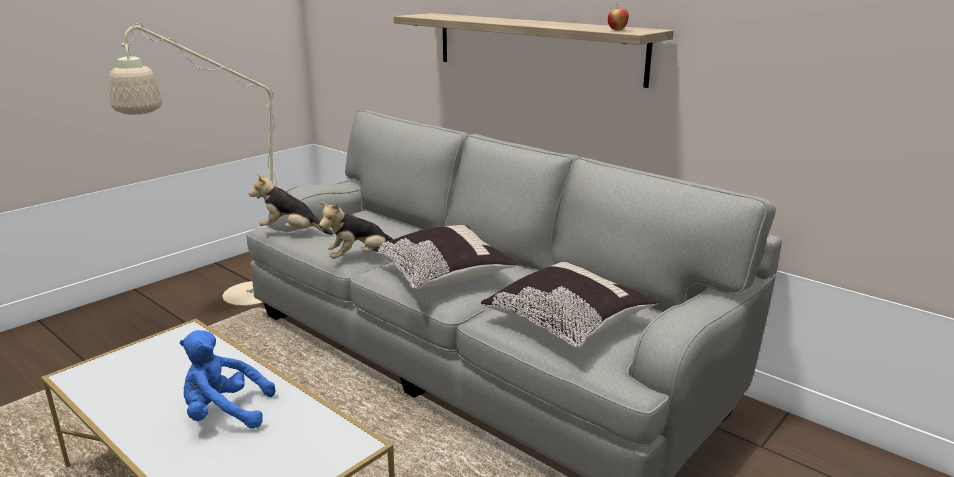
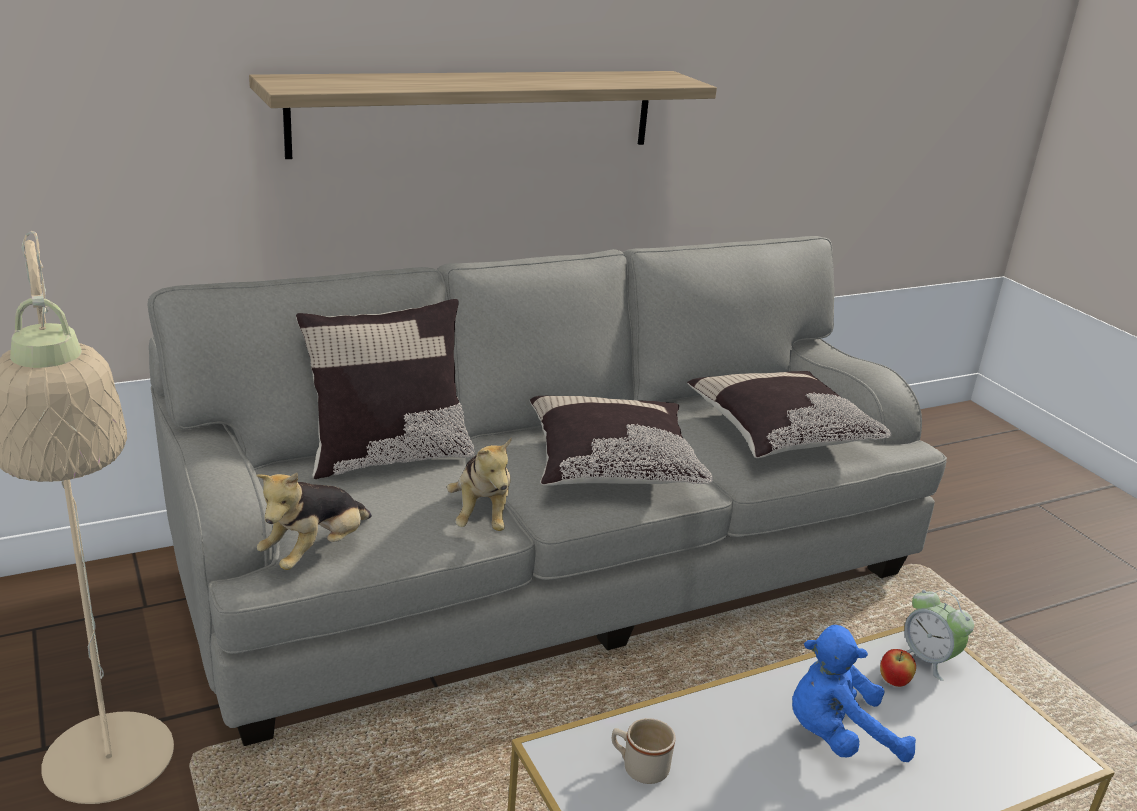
camera: 70 degrees left, 5 degrees up
blue plush toy [180,330,275,429] -> blue plush toy turned 60 degrees clockwise [792,625,916,762]
apple [608,7,629,31] -> apple moved to [880,649,916,687]
none -> pillow [296,299,475,479]
none -> beige mug [612,718,676,784]
none -> alarm clock [904,590,974,681]

